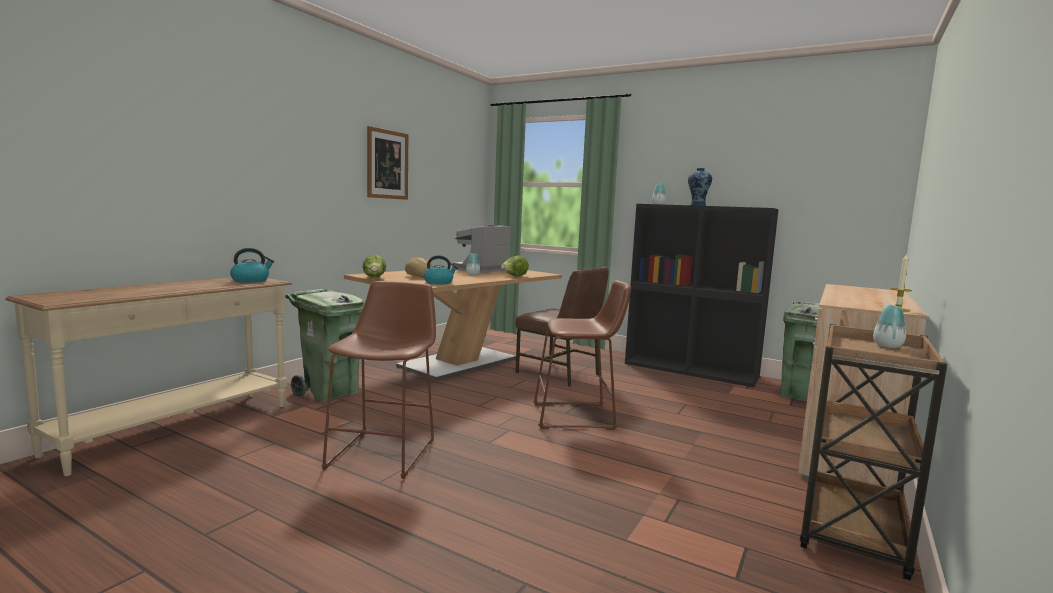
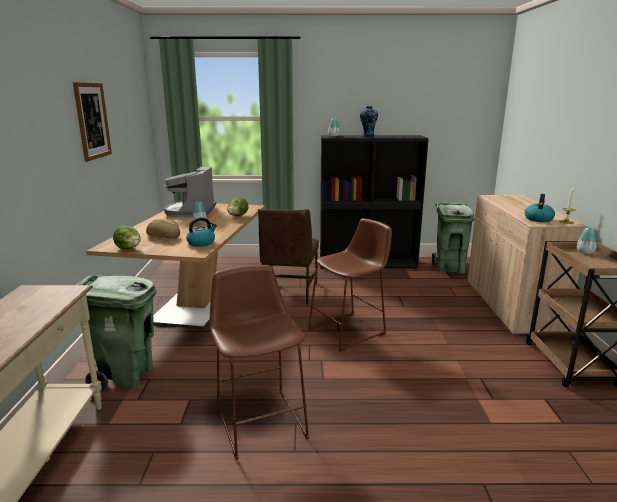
camera: 30 degrees left, 10 degrees up
kettle [230,248,274,283] -> kettle moved to [525,194,555,222]
brown chair [515,267,609,387] -> brown chair turned 90 degrees clockwise [258,209,319,304]

